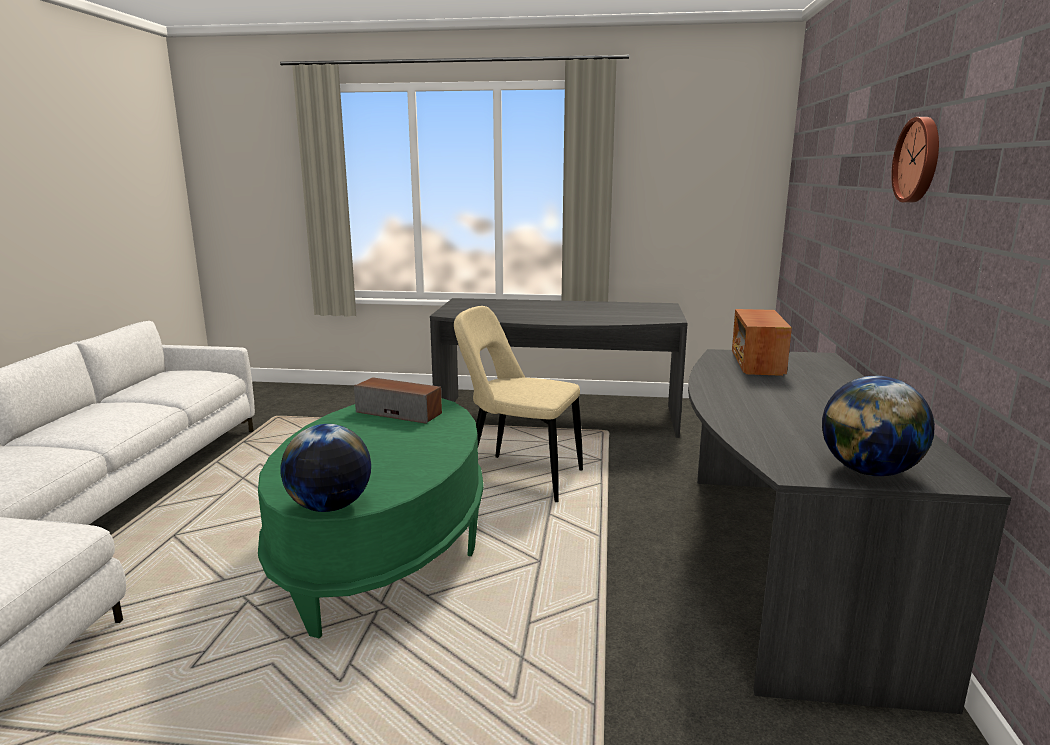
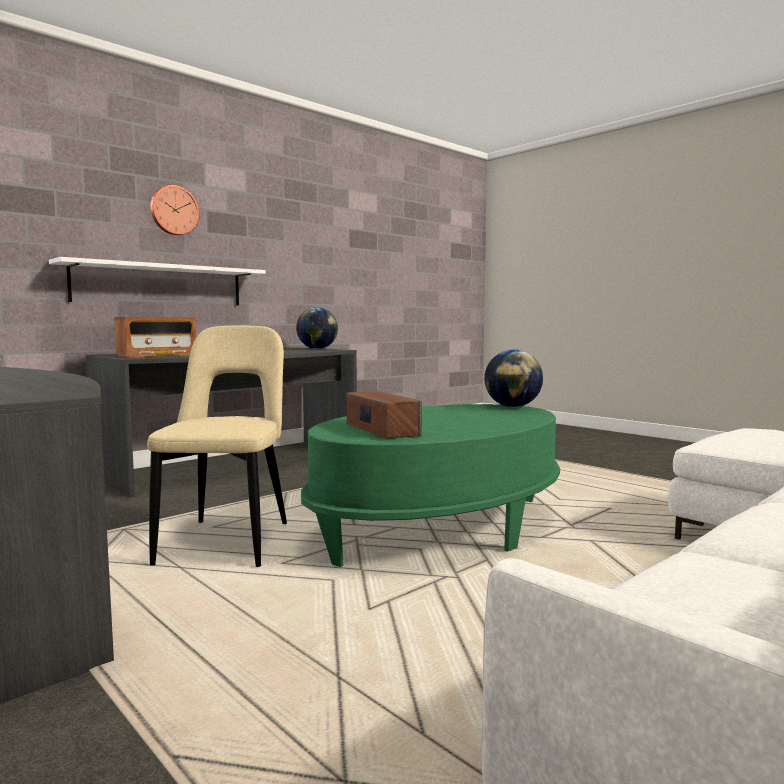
camera: 140 degrees left, 10 degrees down
beige chair [454,306,583,502] -> beige chair turned 150 degrees counterclockwise [147,325,287,567]
none -> white shelf [49,257,266,305]

